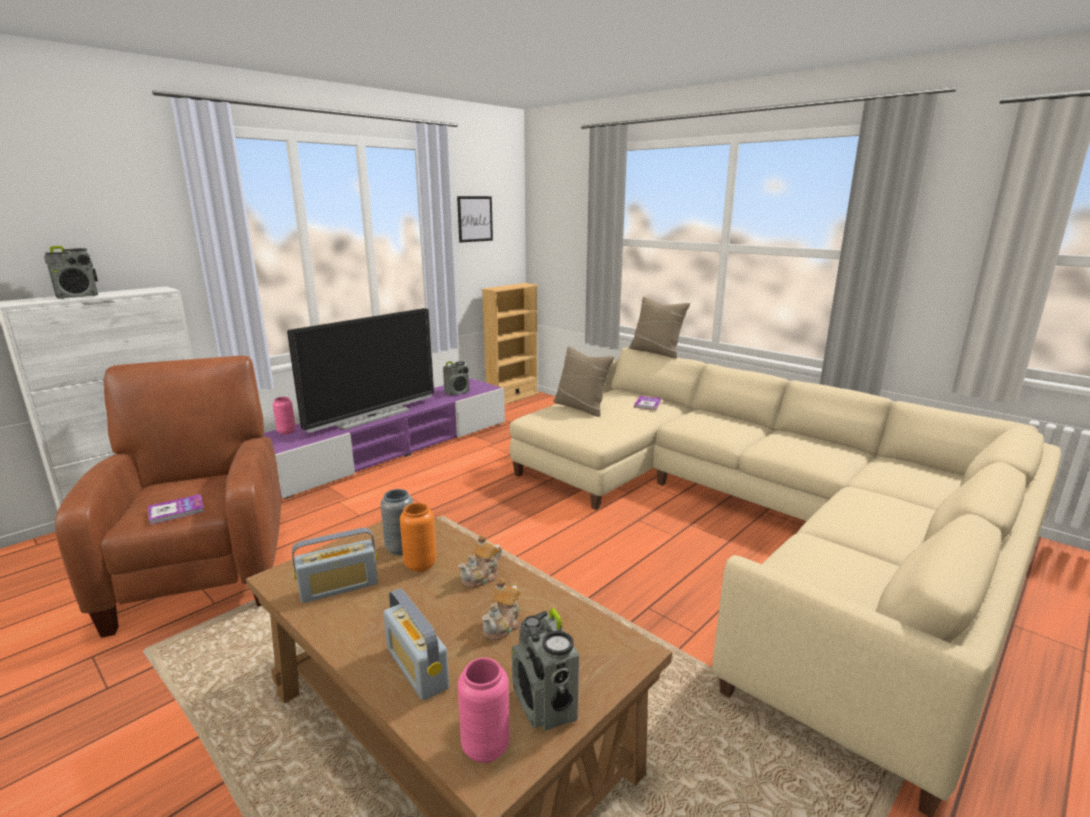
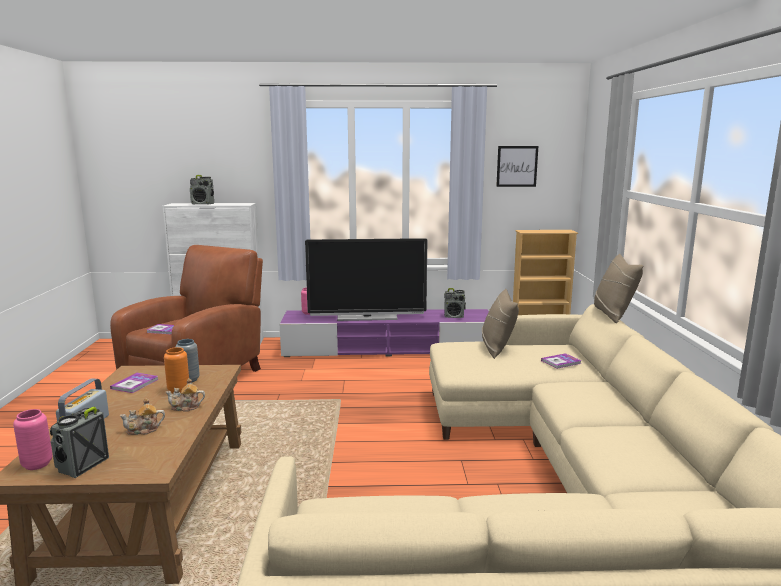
camera: 45 degrees right, 5 degrees down
radio [292,528,378,603] -> book [110,373,159,393]

